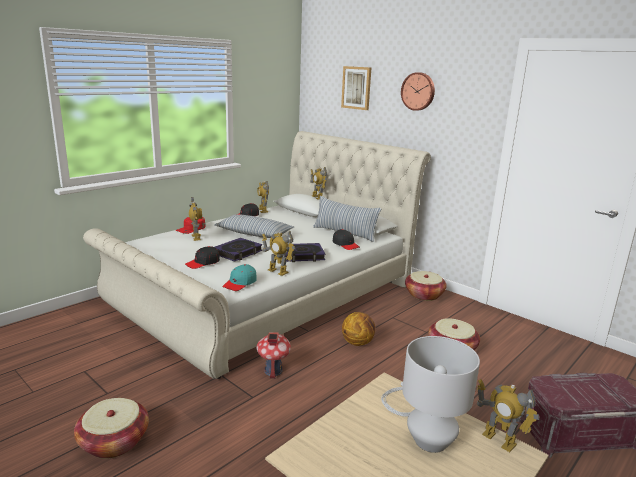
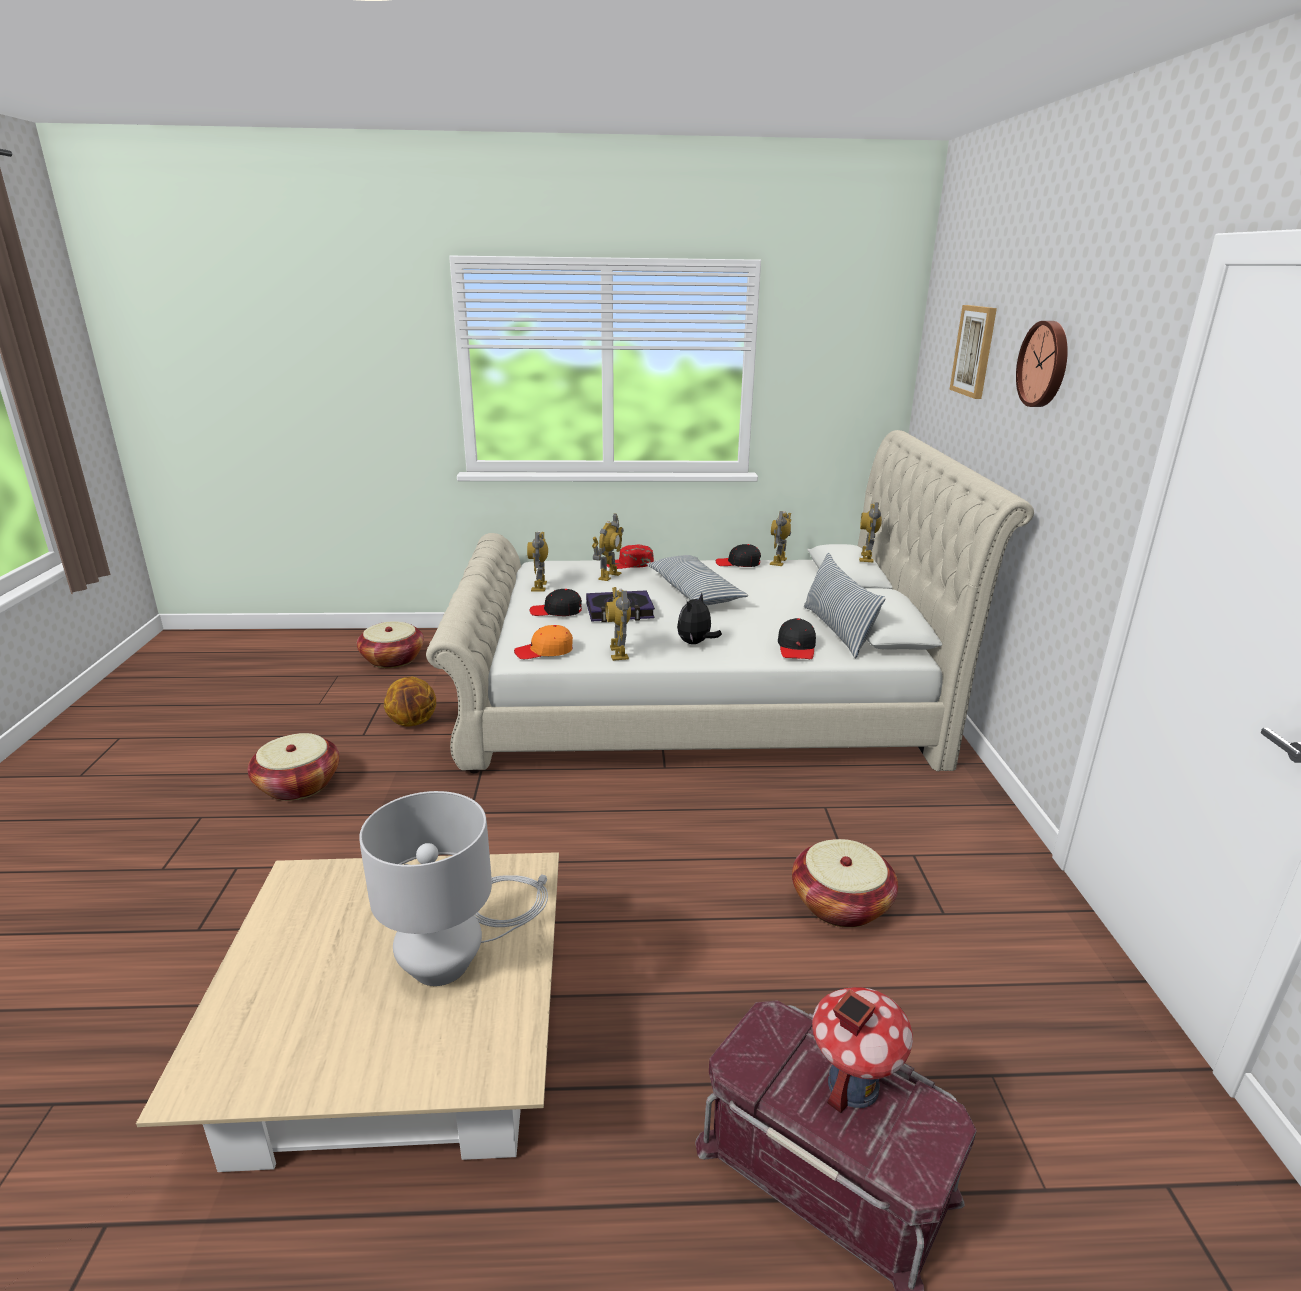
camera: 45 degrees right, 5 degrees up
turquoise cap [222,264,257,291] -> orange cap [514,625,573,659]
toy house [256,332,291,379] -> toy house moved to [812,987,913,1113]
book [284,243,325,262] -> plush toy [677,593,722,644]
basketball [342,312,375,346] -> basketball moved to [384,677,436,726]
basket [405,271,447,301] -> basket moved to [357,621,424,668]
toy robot [477,379,540,452] -> toy robot moved to [527,531,548,592]

